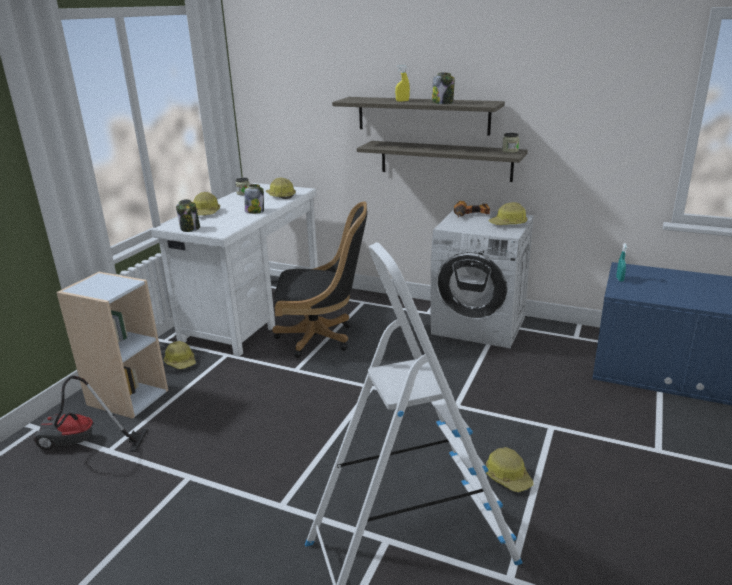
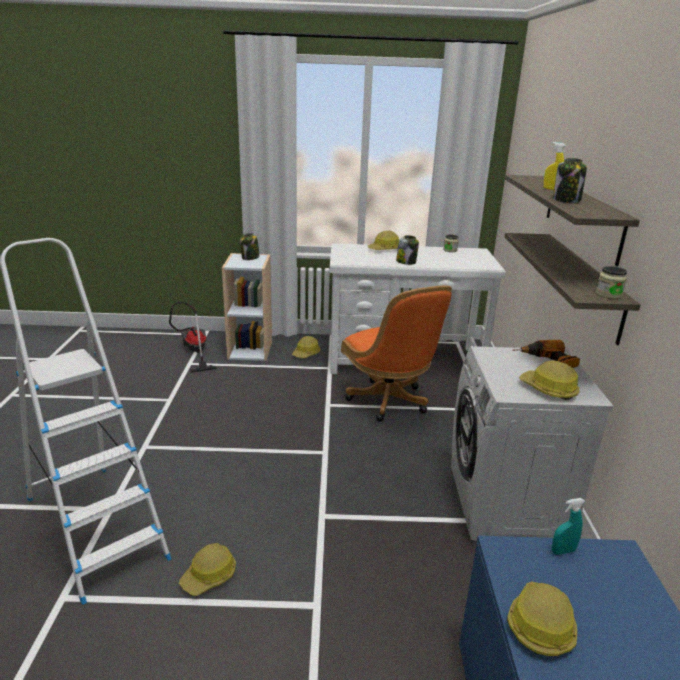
camera: 65 degrees right, 0 degrees up
jar [176,199,200,232] -> jar moved to [240,233,260,260]
hard hat [265,178,296,199] -> hard hat moved to [507,582,577,656]
black office chair [272,202,367,358] -> orange office chair [341,285,452,422]

